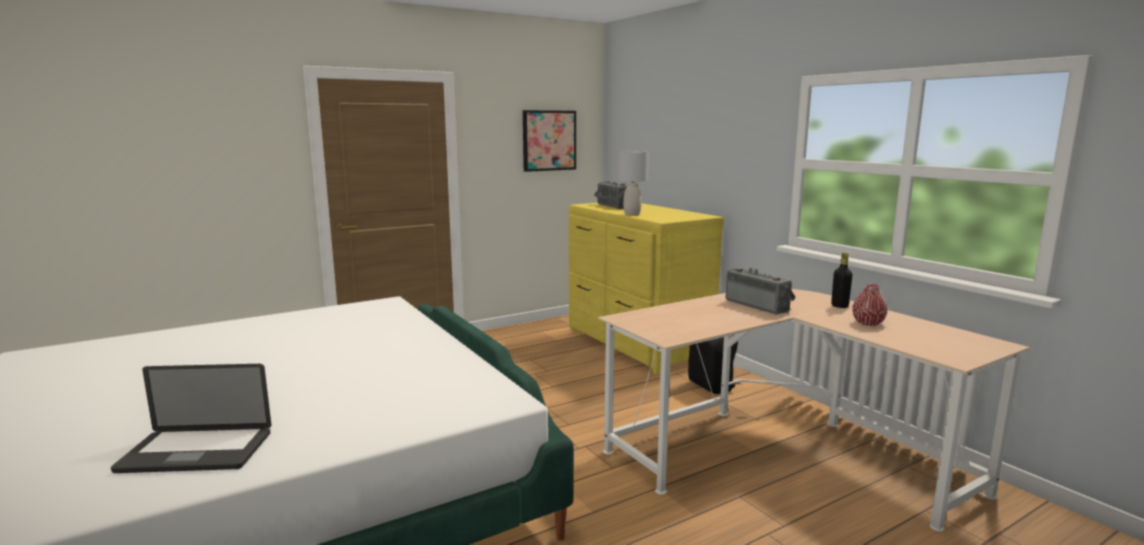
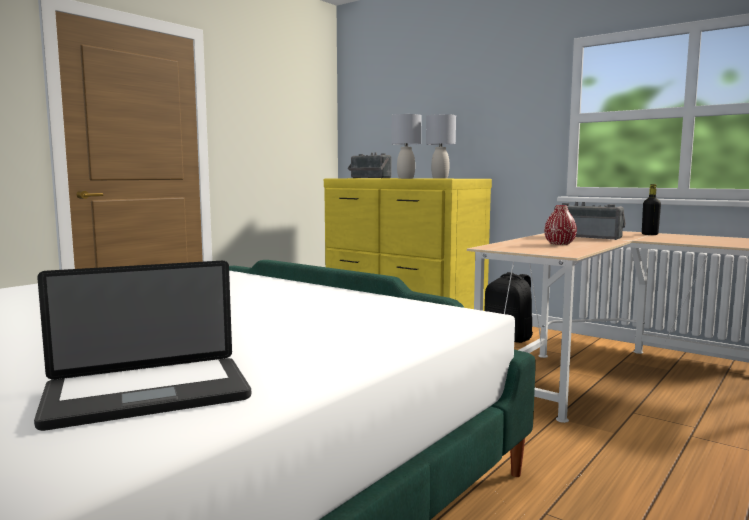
camera: 20 degrees left, 5 degrees down
picture [523,110,576,172] -> none
red vase [852,284,888,326] -> red vase moved to [544,205,577,245]
none -> grey table lamp [426,114,456,179]

